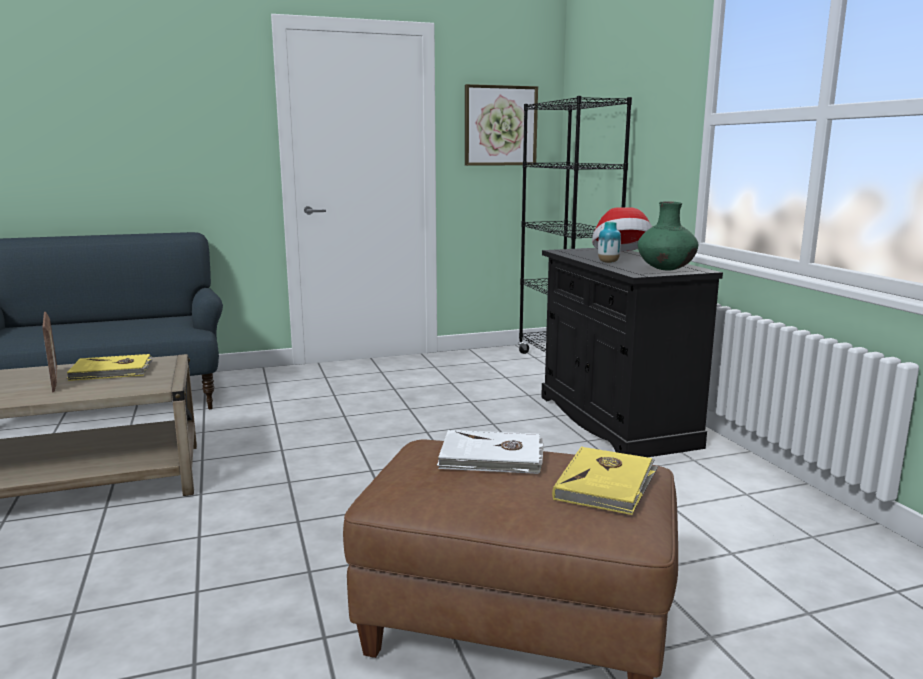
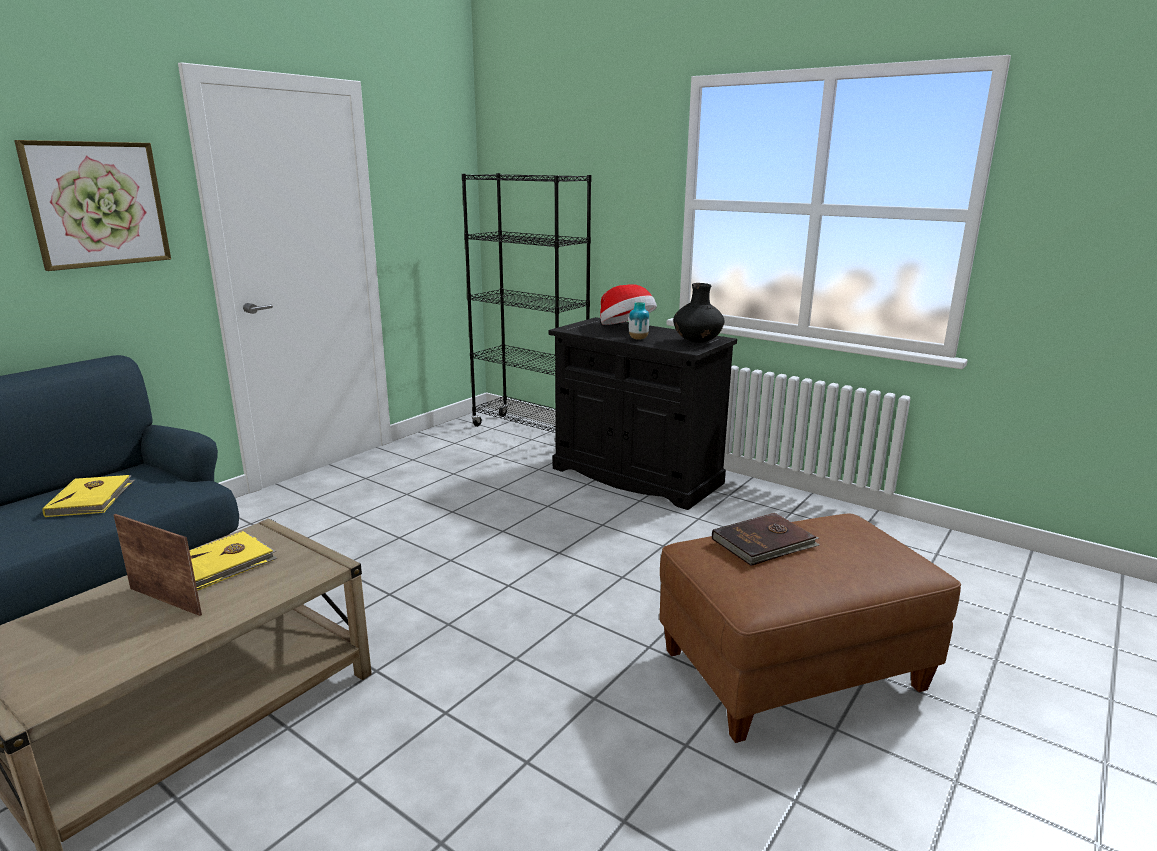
camera: 35 degrees left, 5 degrees up
white book [437,430,544,474] -> brown book [712,513,820,566]
picture [465,84,538,166] -> picture moved to [14,140,171,271]
yellow book [552,446,658,515] -> yellow book moved to [42,475,135,517]
green vase [638,201,698,271] -> black vase [673,283,725,343]

